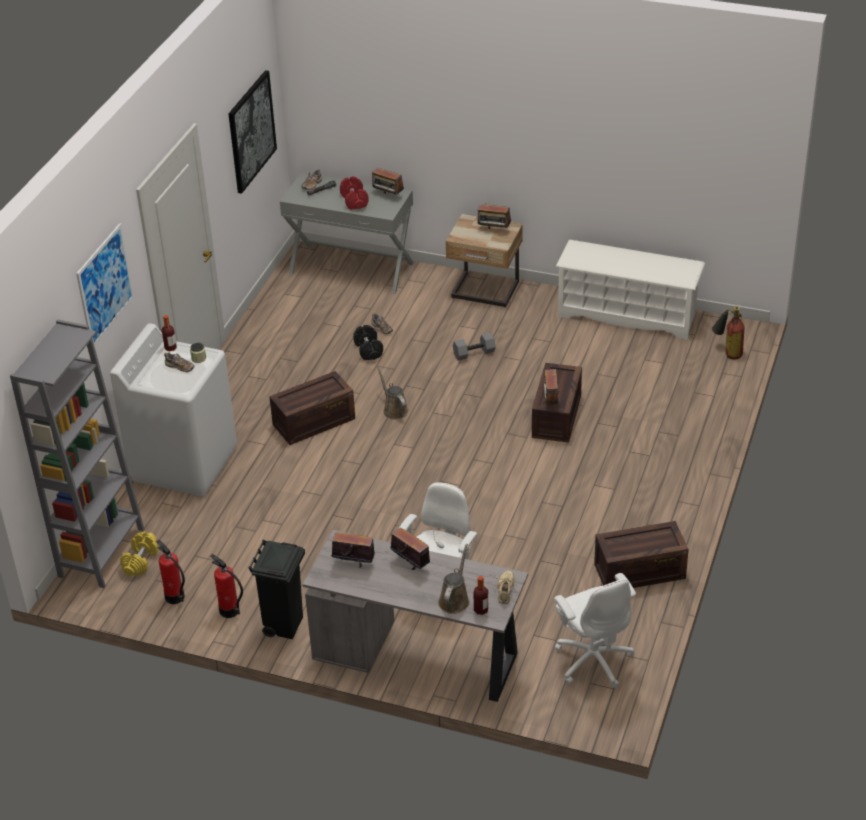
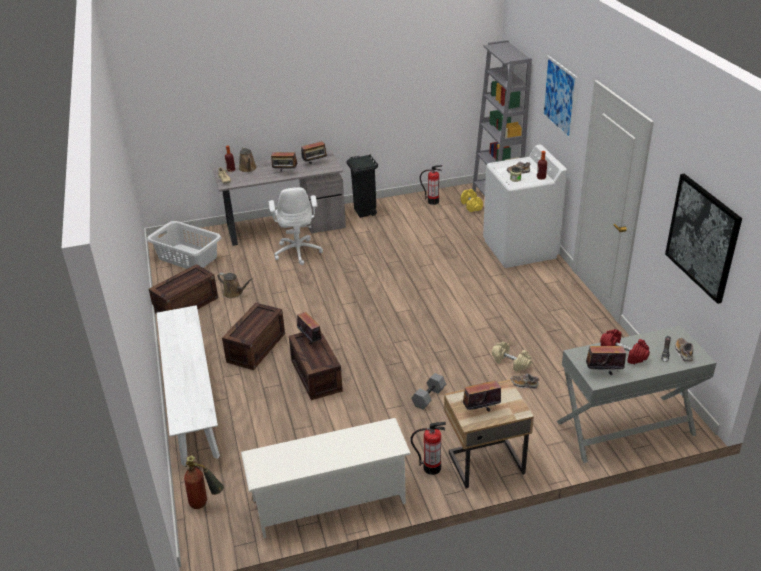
camera: 145 degrees right, 5 degrees down
fire extinguisher [210,554,243,618] -> fire extinguisher moved to [410,422,446,475]
crate [269,371,355,445] -> crate moved to [222,303,285,370]
black dumbbell [353,325,383,360] -> beige dumbbell [492,342,532,372]
brown watering can [377,367,408,419] -> brown watering can moved to [217,273,253,298]
white office chair [554,573,636,688] -> grey laundry basket [147,221,222,269]
none -> white bench [157,305,220,466]

